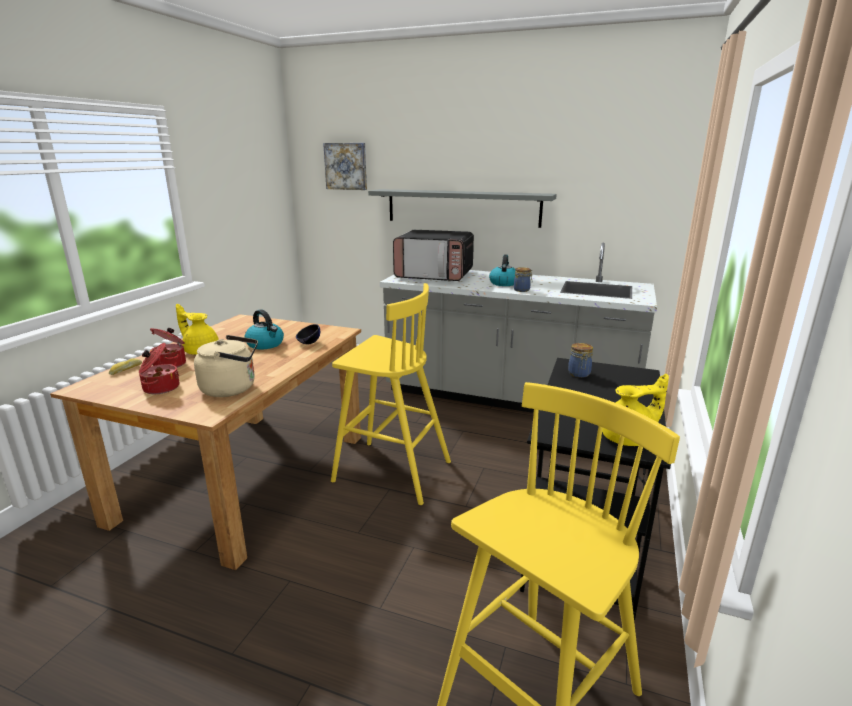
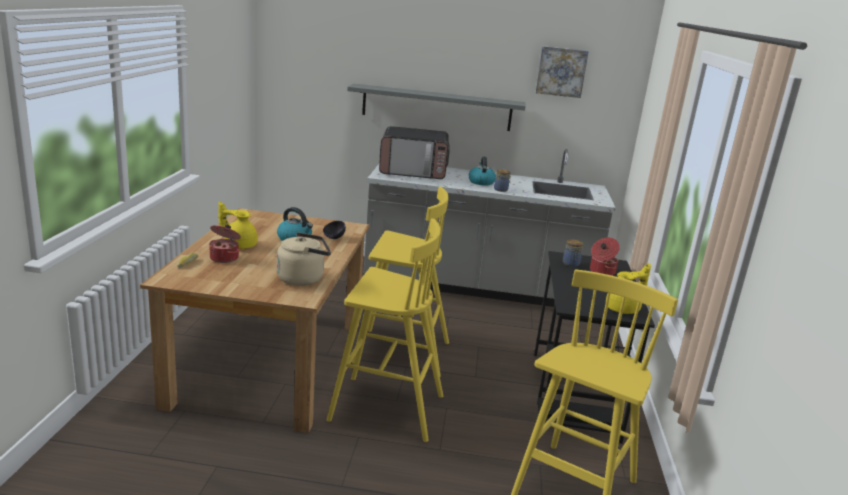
camera: 15 degrees left, 0 degrees up
cooking pot [139,343,179,394] -> cooking pot moved to [590,238,620,276]
picture [323,143,367,190] -> picture moved to [536,46,589,98]
none -> yellow stool [327,218,443,442]

